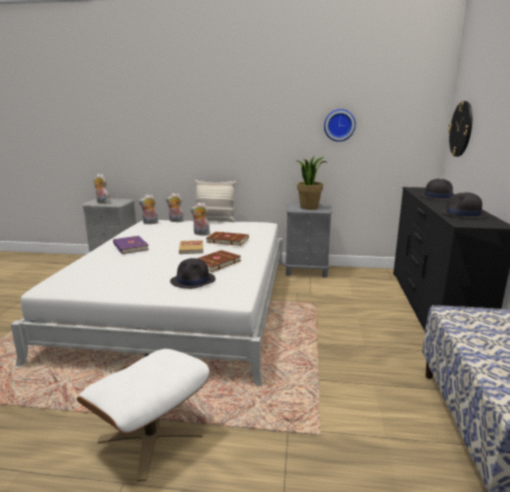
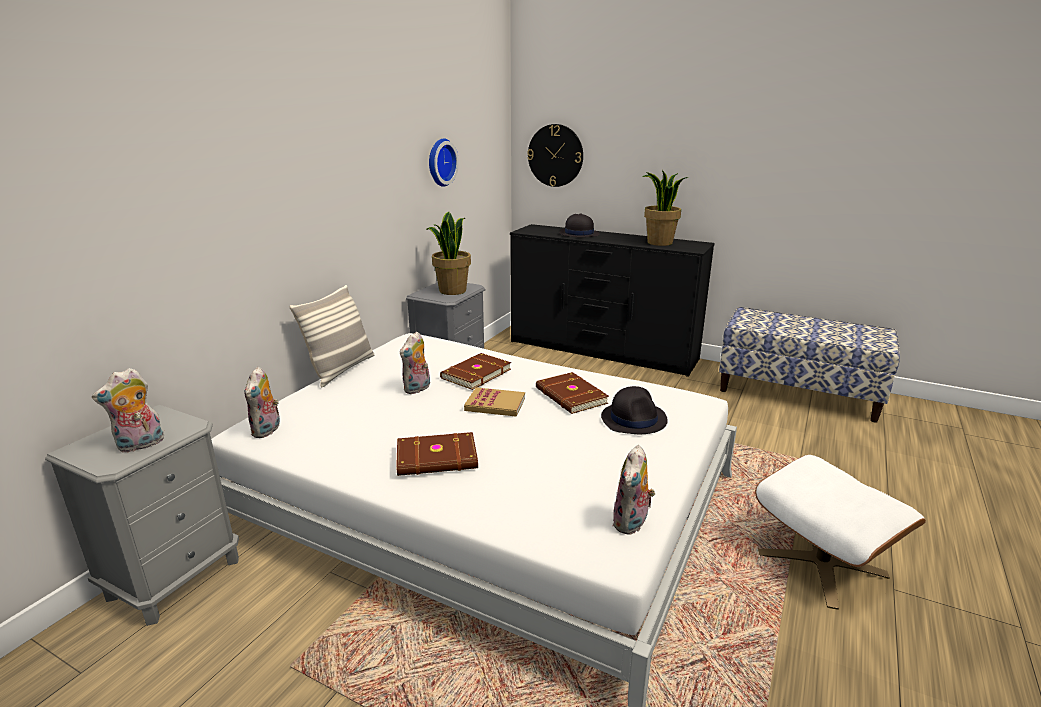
camera: 70 degrees left, 5 degrees up
purple book [113,236,149,254] -> brown book [396,432,478,476]
plush toy [166,193,184,222] -> plush toy moved to [612,445,655,535]
black hat [439,192,488,218] -> potted plant [642,170,688,246]

